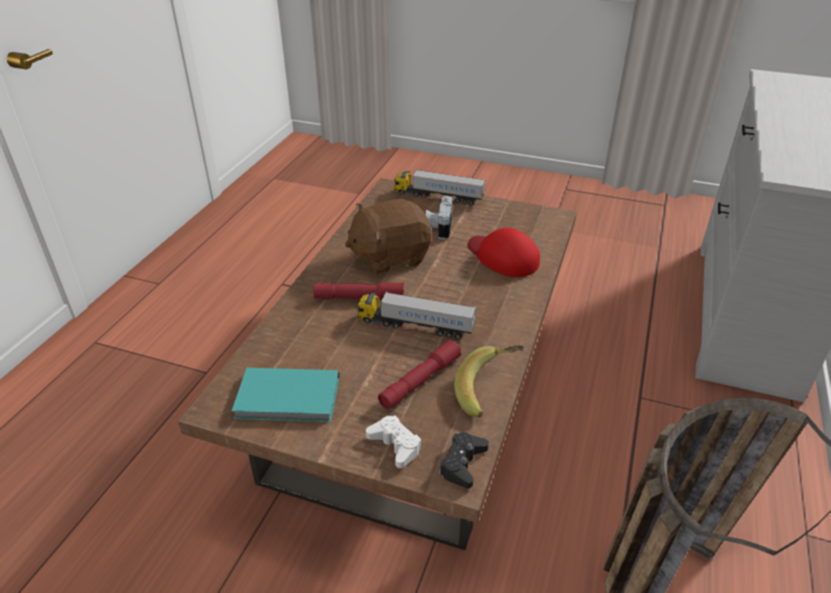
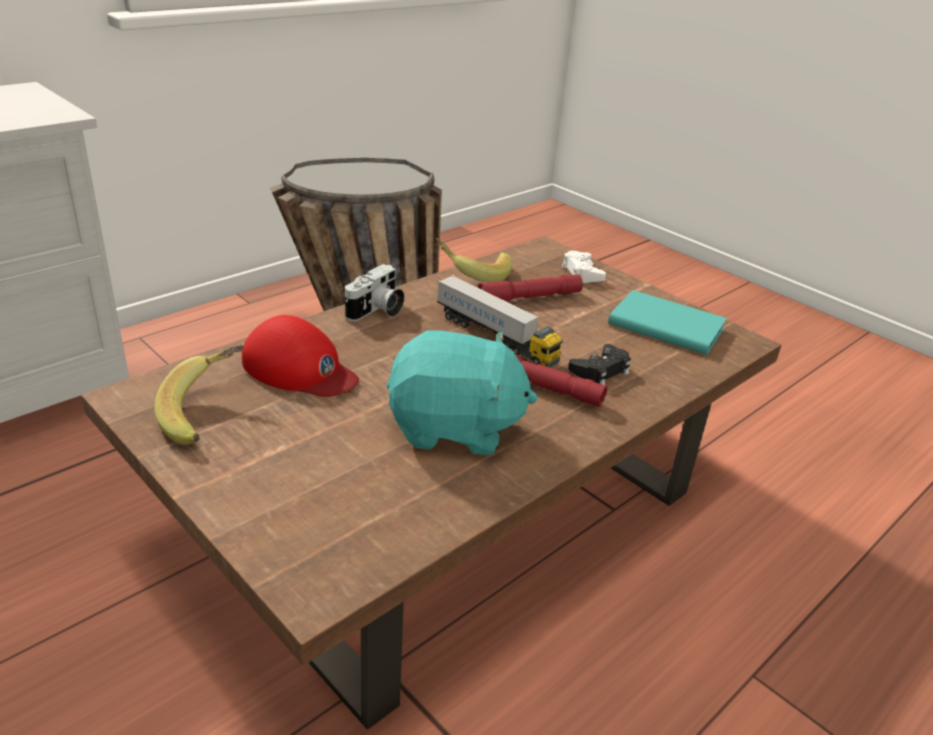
camera: 155 degrees left, 5 degrees down
brown plush toy [345,199,432,274] -> turquoise plush toy [386,330,538,455]
toy truck [394,170,485,205] -> none
camera [425,196,453,239] -> camera moved to [345,264,405,321]
black game controller [439,432,489,488] -> black game controller moved to [568,344,631,385]
red cap [468,228,540,277] -> red cap turned 45 degrees counterclockwise [242,315,359,397]
none -> banana [154,345,243,445]

